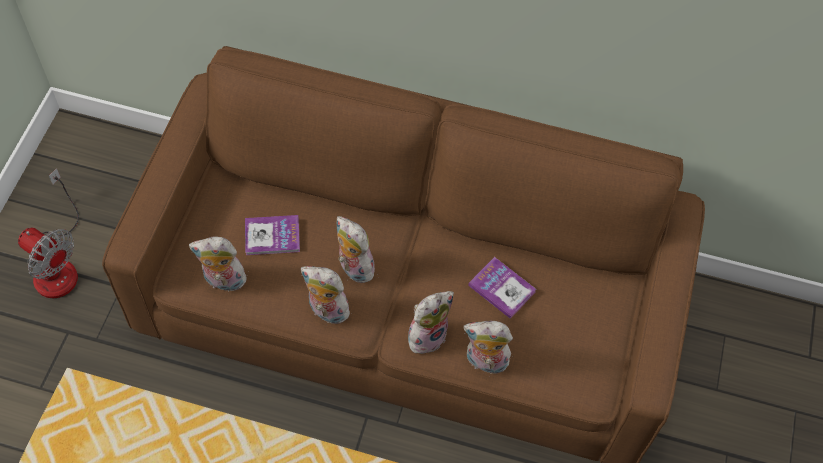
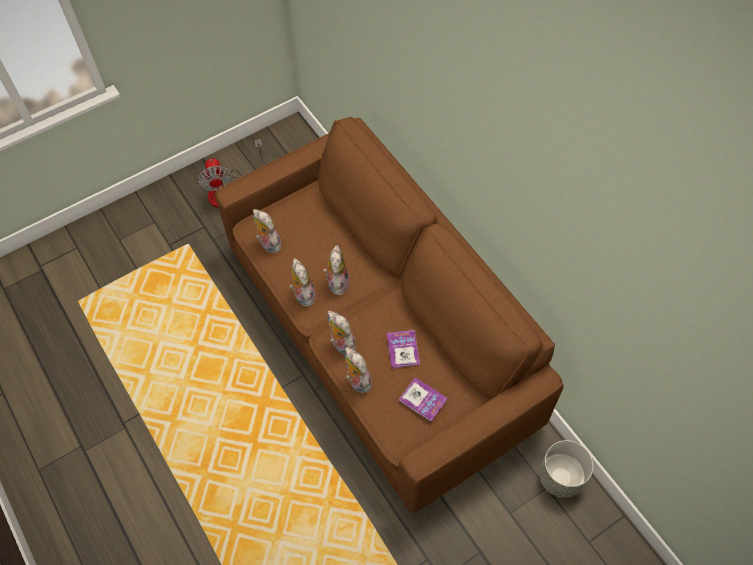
camera: 45 degrees right, 0 degrees up
book [245,215,300,255] -> book moved to [399,377,448,422]
plush toy [408,291,454,354] -> plush toy turned 135 degrees counterclockwise [327,311,356,355]
none -> grey planter [539,440,593,498]

